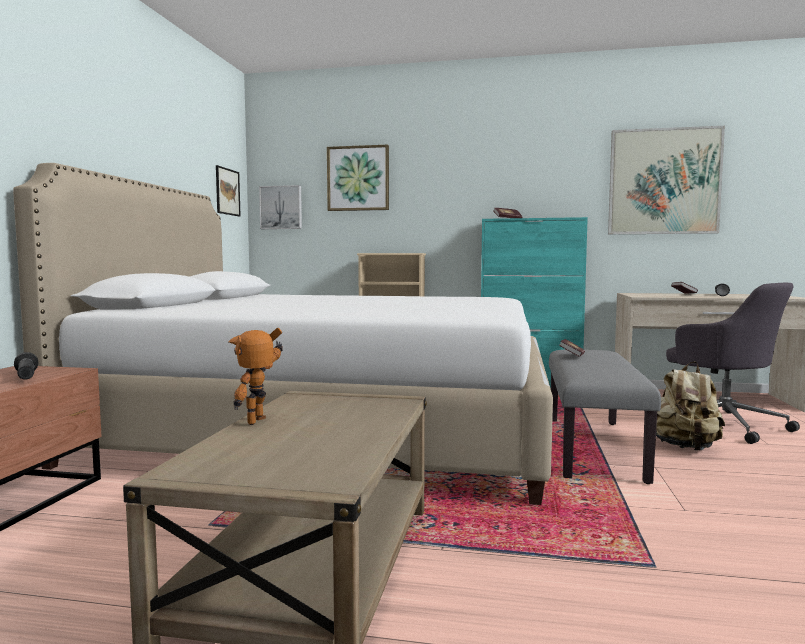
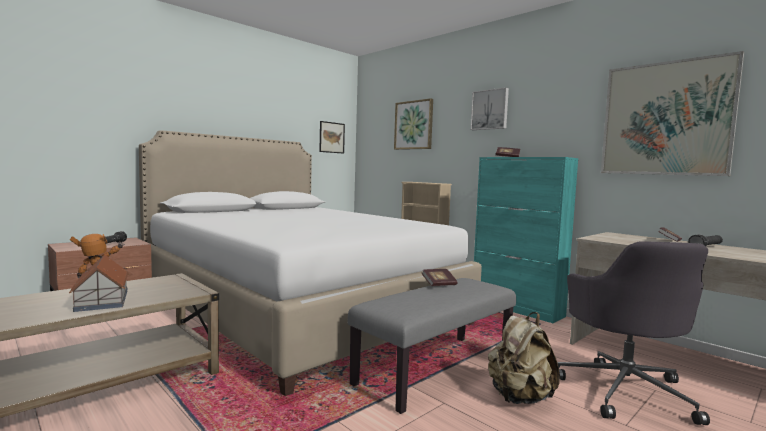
camera: 35 degrees right, 0 degrees up
picture [259,185,302,229] -> picture moved to [470,87,509,130]
none -> toy house [69,255,129,312]

